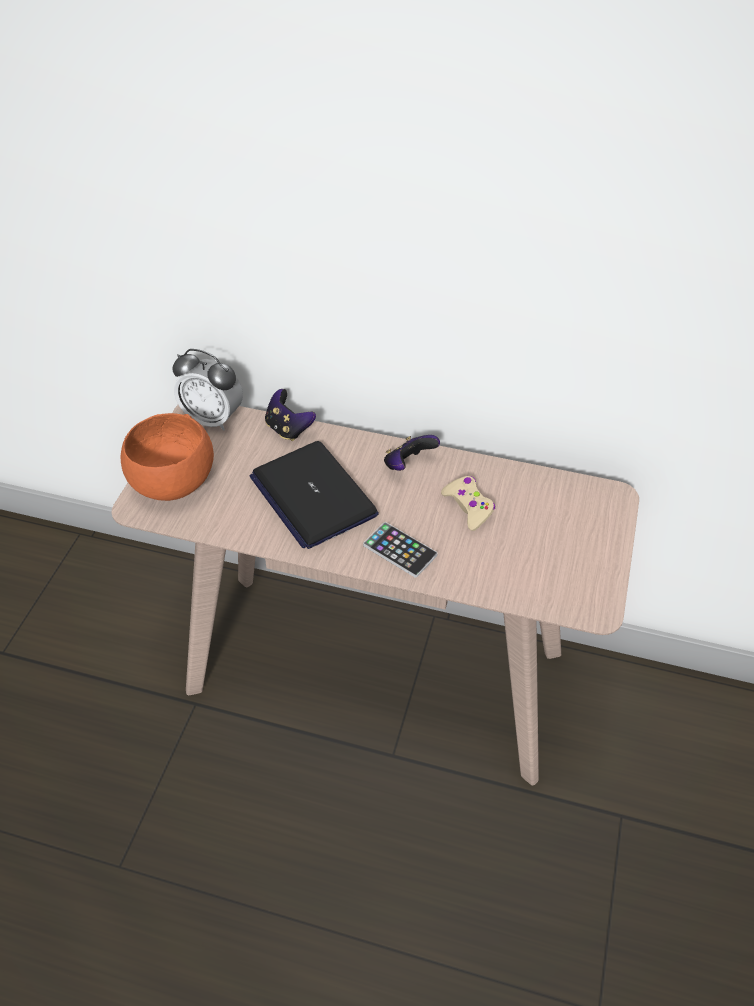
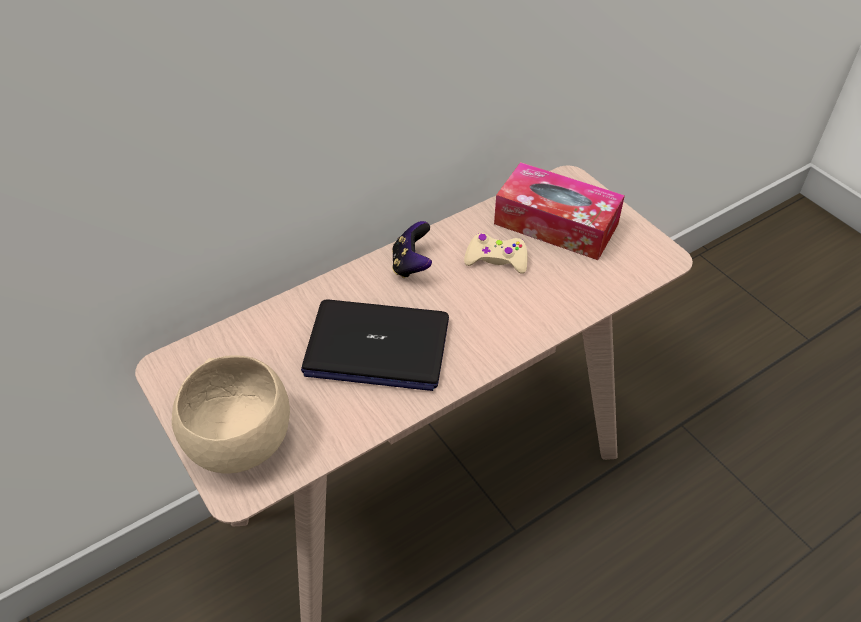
camera: 50 degrees left, 0 degrees up
orange bowl [121,413,214,501] -> beige bowl [172,355,290,473]
alarm clock [172,349,243,431] -> none
game controller [265,389,316,441] -> none
phone [363,522,437,578] -> none
none -> tissue box [494,162,625,260]

